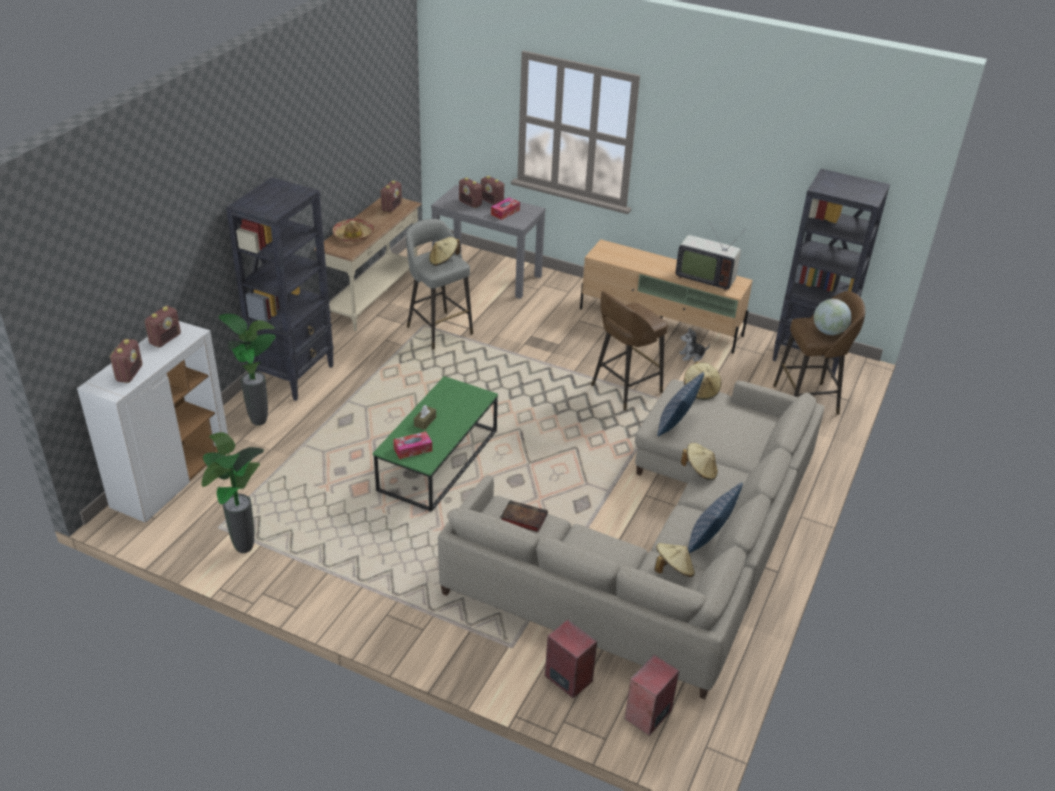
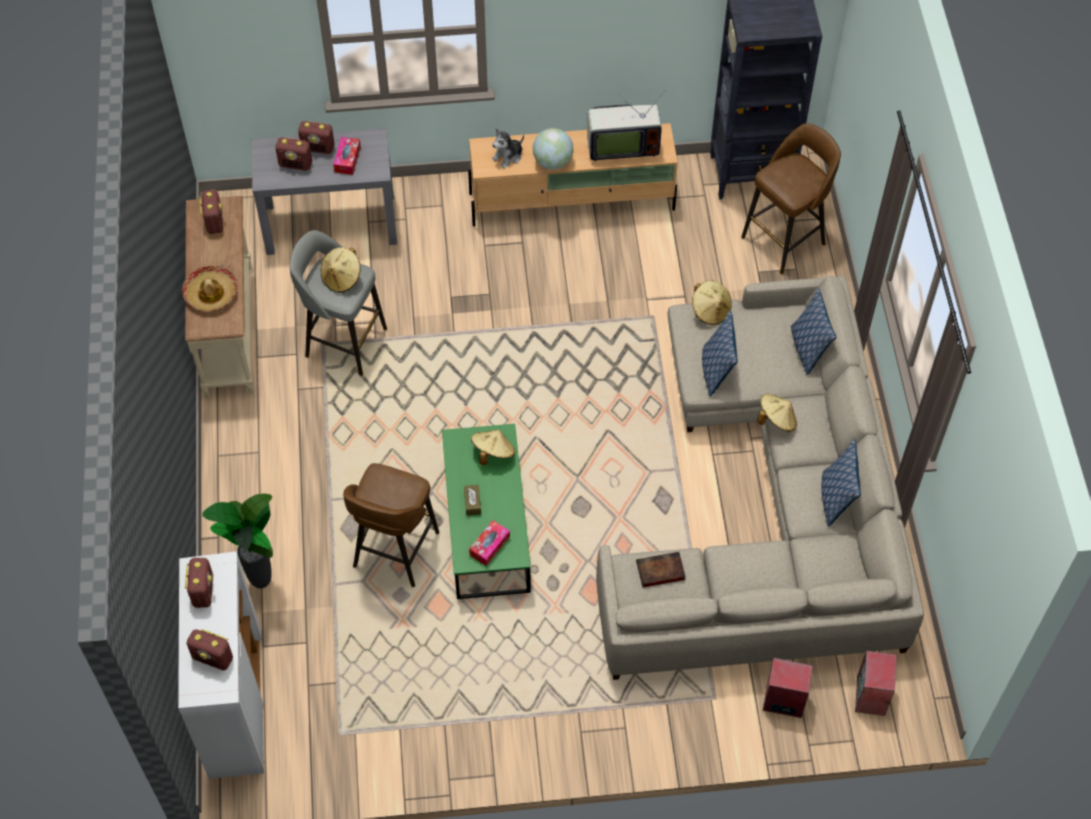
camera: 30 degrees left, 20 degrees up
radio [110,339,142,383] -> radio turned 135 degrees clockwise [186,629,233,670]
potted plant [202,432,264,553] -> none
black bookcase [226,177,334,401] -> none
brown stool [591,291,668,411] -> brown stool moved to [343,463,440,587]
beige hat [655,543,695,577] -> beige hat moved to [471,430,515,465]
plush toy [679,327,710,362] -> plush toy moved to [492,128,524,169]
globe [814,299,851,335] -> globe moved to [533,128,574,170]
none -> pillow [791,288,836,375]

